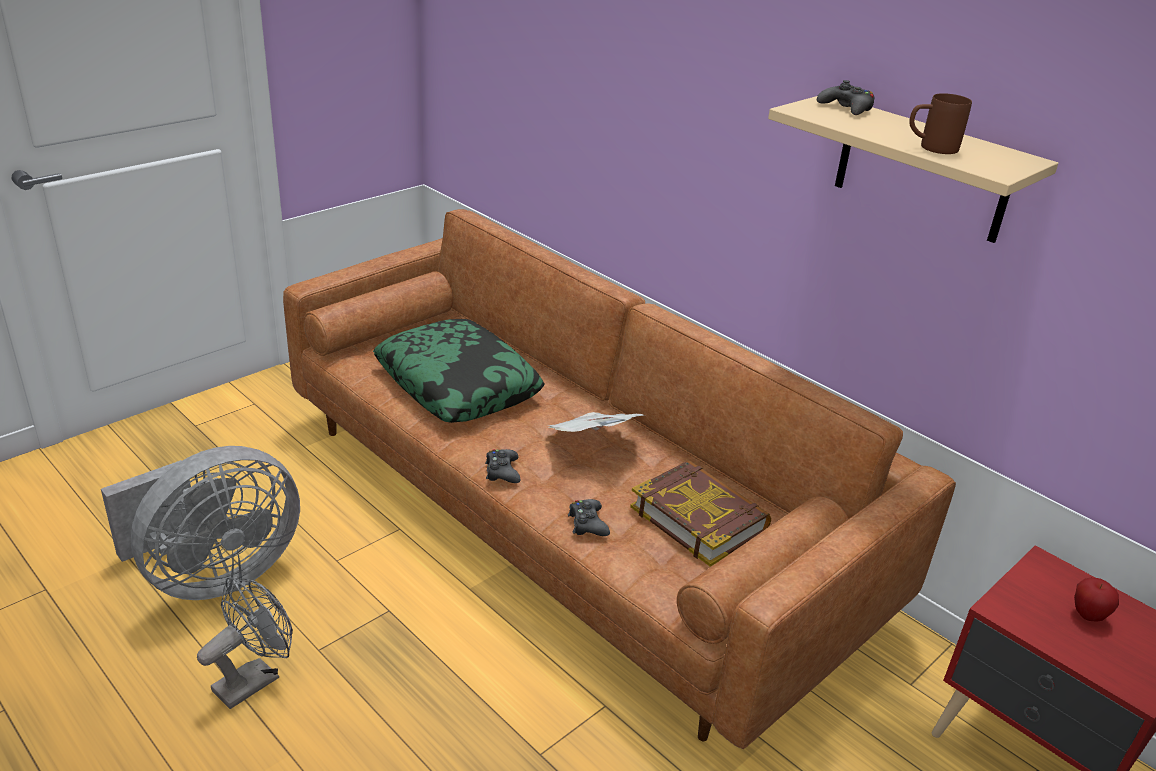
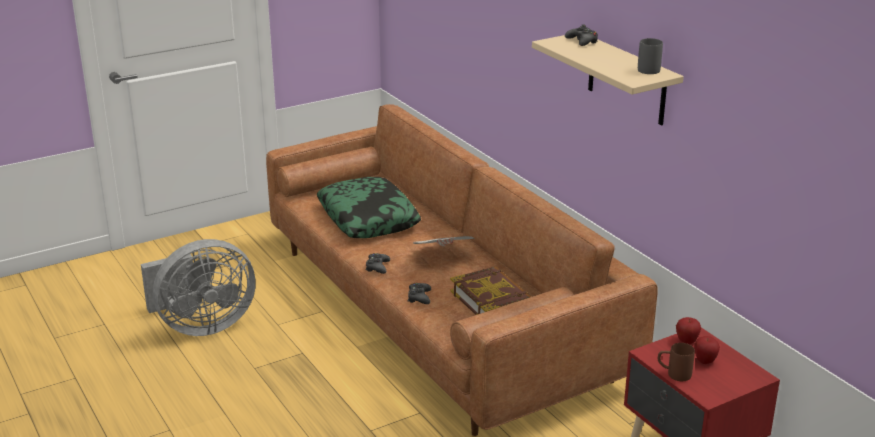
camera: 15 degrees right, 5 degrees down
grey fan [197,577,293,709] -> none
brown mug [909,93,972,154] -> brown mug moved to [658,343,695,381]
none -> grey mug [638,38,663,74]
none -> apple [676,317,701,344]

